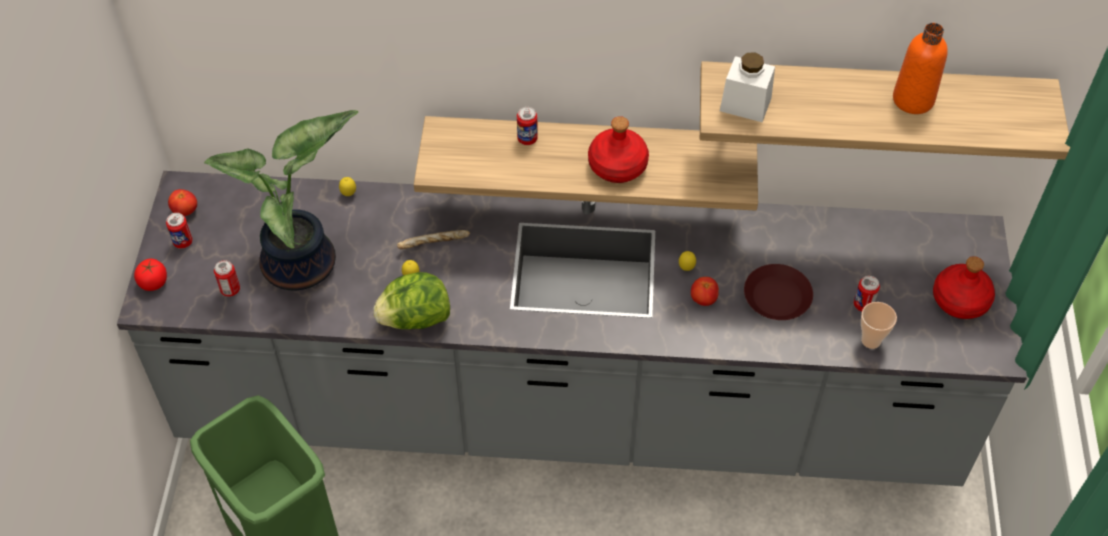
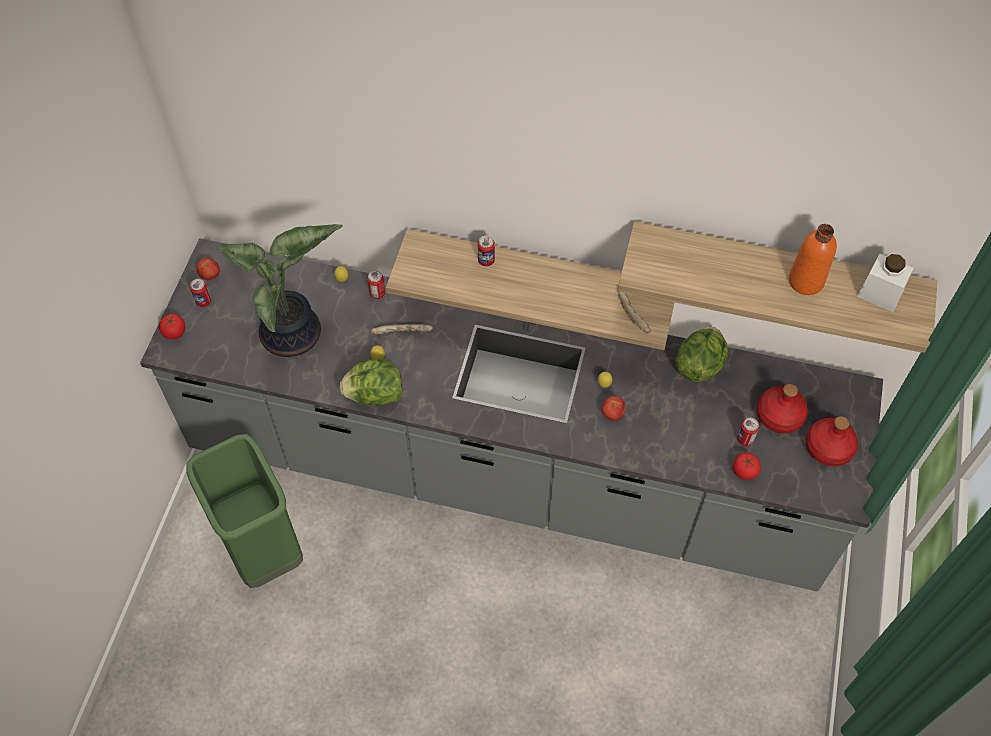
camera: 10 degrees right, 5 degrees up
can [214,260,240,297] -> can moved to [367,271,385,299]
red bottle [588,116,649,183] -> red bottle moved to [757,384,808,433]
white jar [720,52,775,122] -> white jar moved to [857,254,913,312]
brown plate [744,264,813,320] -> none
cup [861,302,897,349] -> tomato [733,452,761,480]
none -> bread [617,287,651,333]
none -> lettuce [675,327,728,382]

